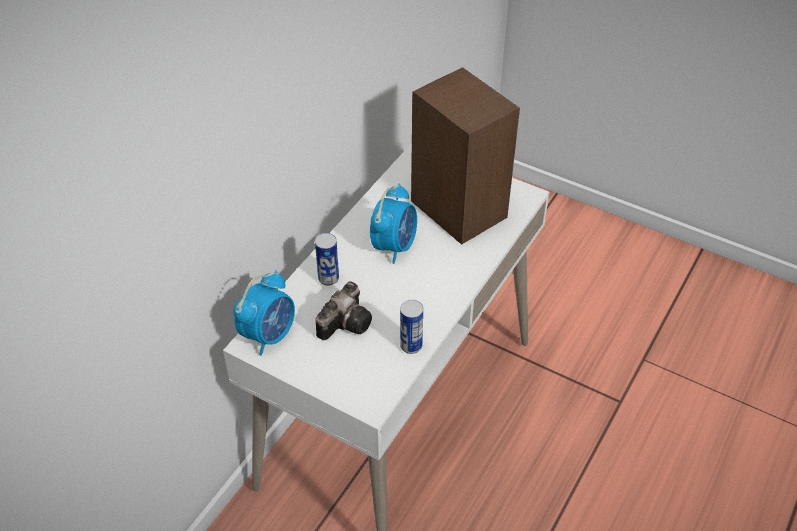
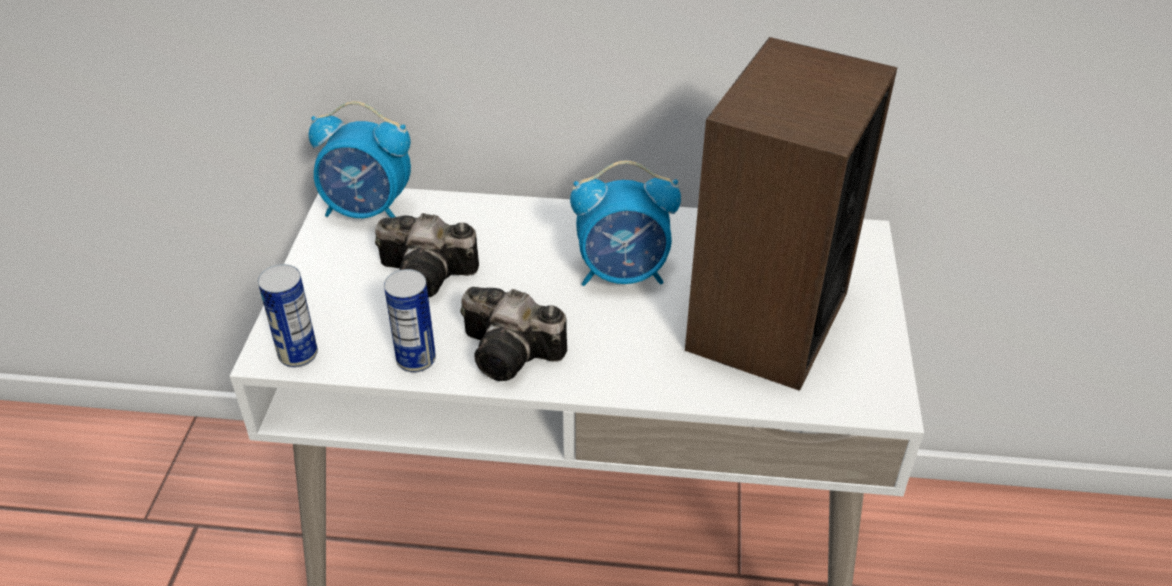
camera: 65 degrees right, 5 degrees down
can [315,233,339,286] -> can moved to [258,264,318,367]
none -> camera [460,287,567,381]

